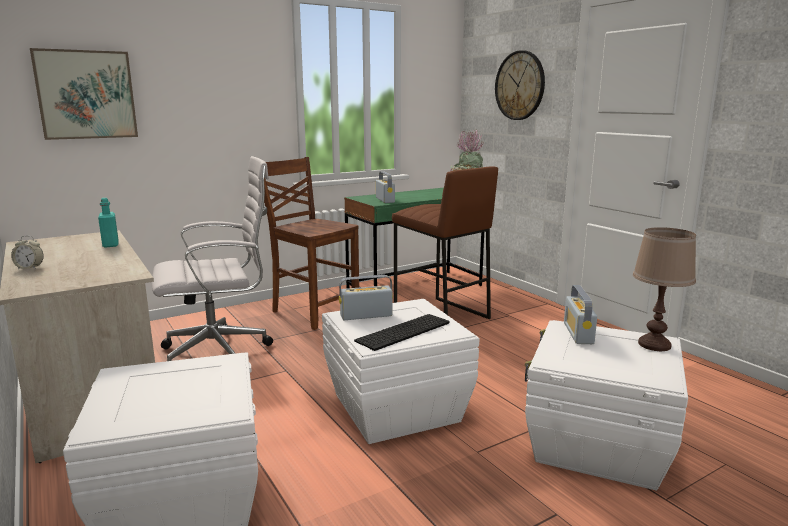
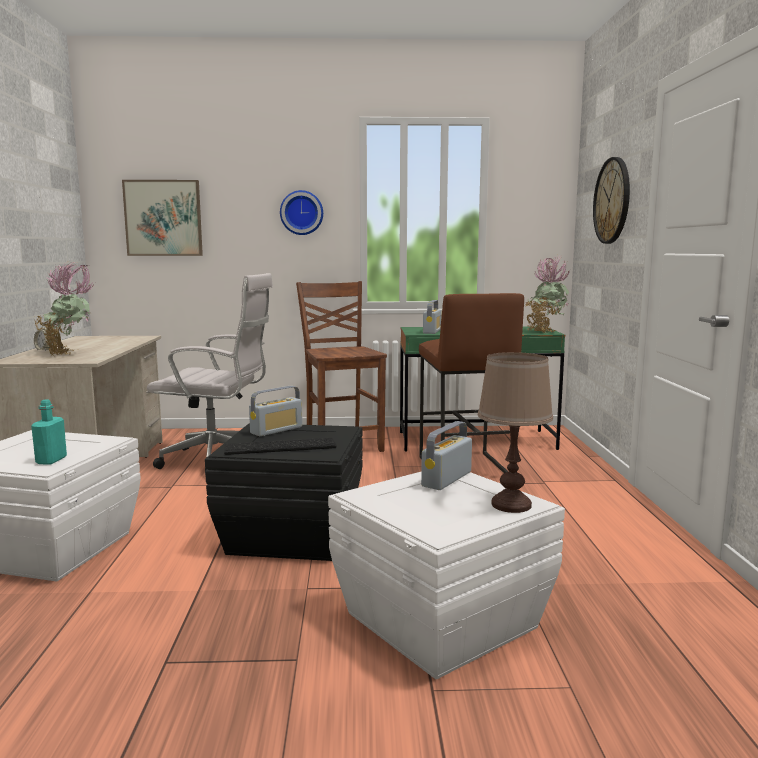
camera: 30 degrees right, 5 degrees down
turquoise bottle [98,198,119,248] -> turquoise bottle moved to [31,399,67,465]
white storage box [322,299,479,444] -> black storage box [205,423,363,561]
radio [339,275,393,320] -> radio turned 120 degrees clockwise [249,386,302,436]
none -> potted plant [35,262,95,356]
none -> wall clock [280,190,323,235]

